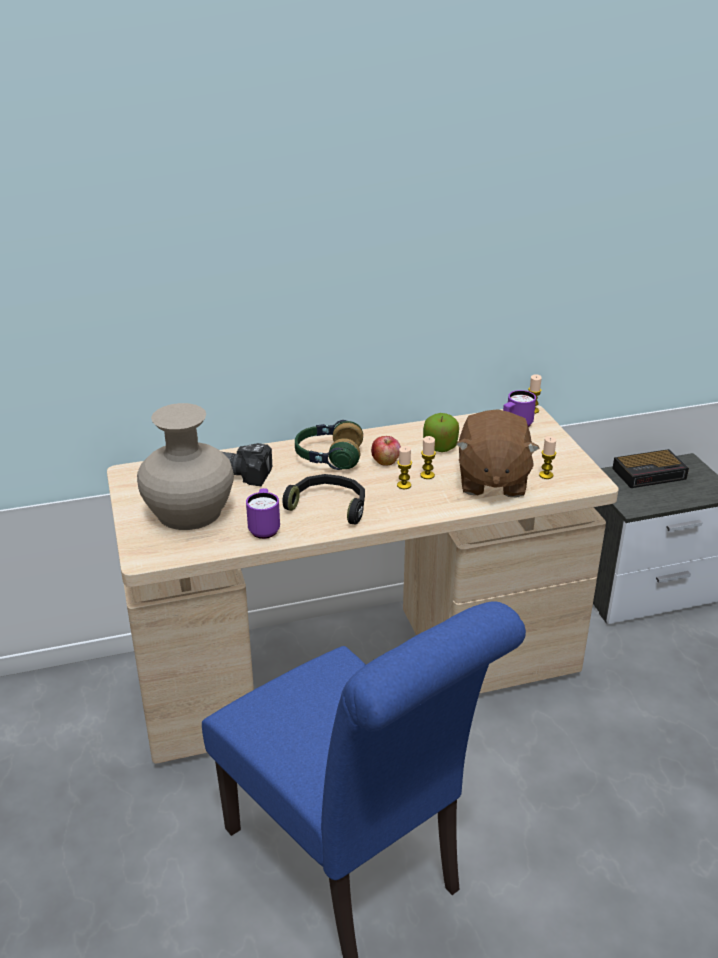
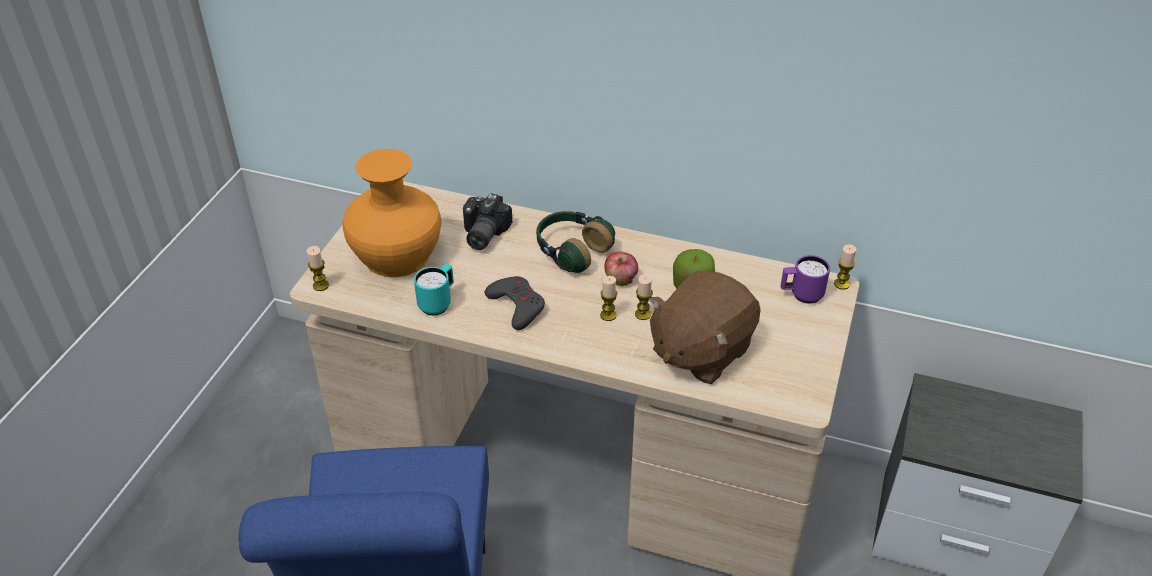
camera: 35 degrees right, 10 degrees up
beige vase [137,403,234,530] -> orange vase [343,149,442,277]
camera [222,443,272,486] -> camera turned 120 degrees counterclockwise [463,193,512,250]
purple mug [246,488,280,539] -> turquoise mug [414,264,454,315]
black headphones [282,474,365,524] -> grey game controller [485,276,545,330]
candle [539,436,556,479] -> candle moved to [307,246,329,291]
alarm clock [612,449,689,488] -> none

